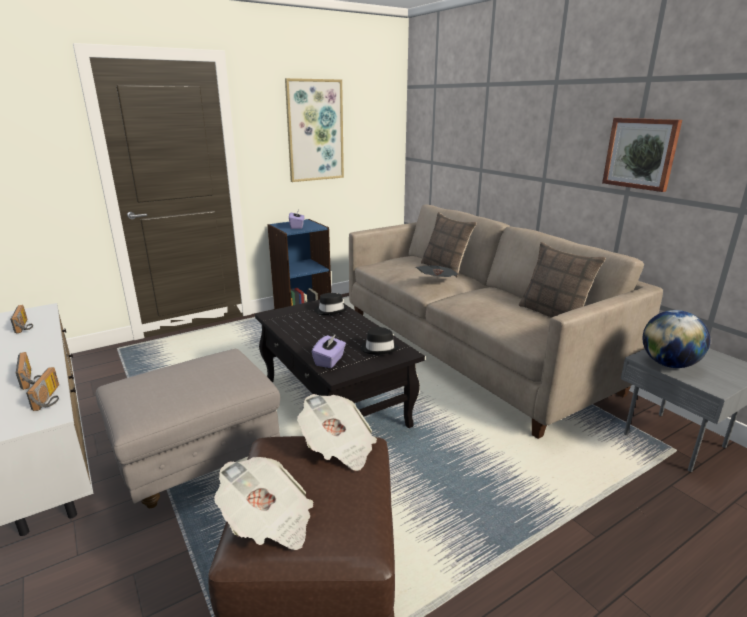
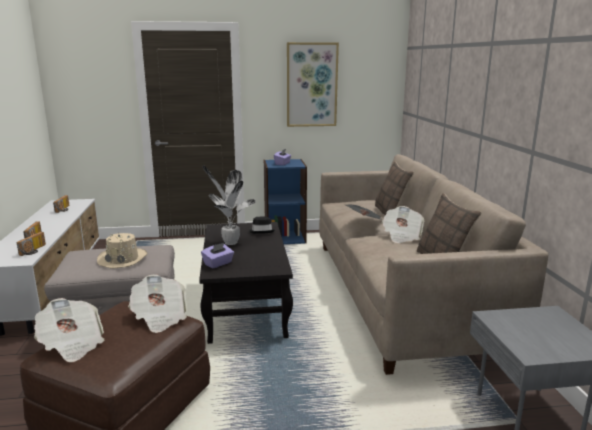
camera: 25 degrees right, 5 degrees down
black hat [361,327,398,354] -> none
picture [602,118,682,192] -> none
globe [643,310,710,368] -> none
none -> beige hat [97,233,147,268]
none -> potted plant [202,165,256,245]
none -> newspaper [382,206,424,243]

